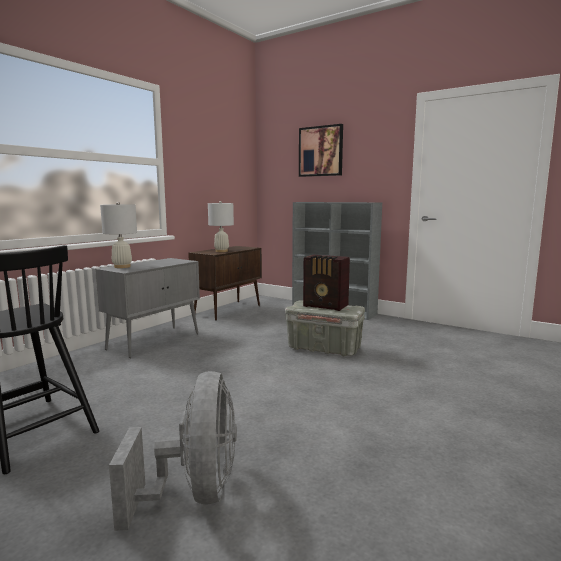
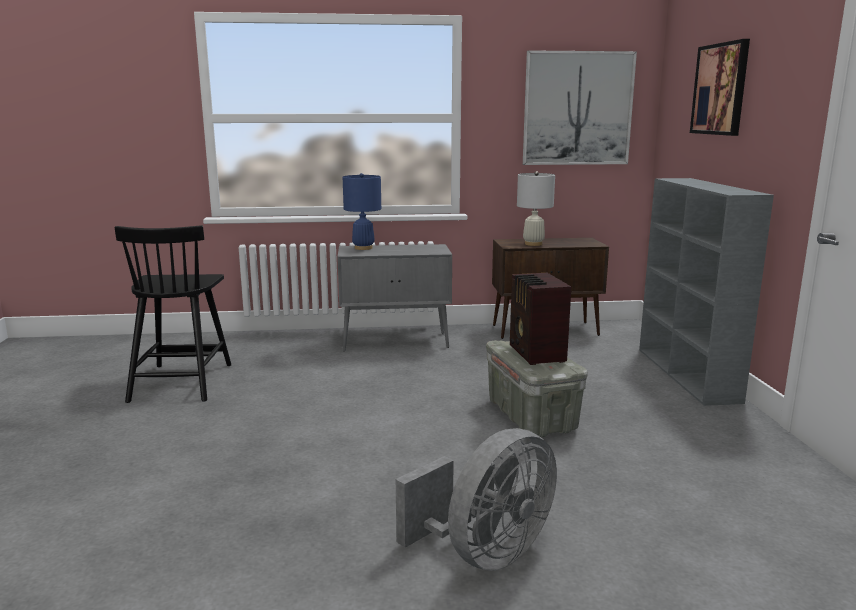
camera: 50 degrees right, 5 degrees up
white table lamp [100,202,137,268] -> blue table lamp [343,173,381,250]
grey fan [109,371,237,531] -> grey fan moved to [396,428,557,571]
none -> picture [523,50,637,165]

